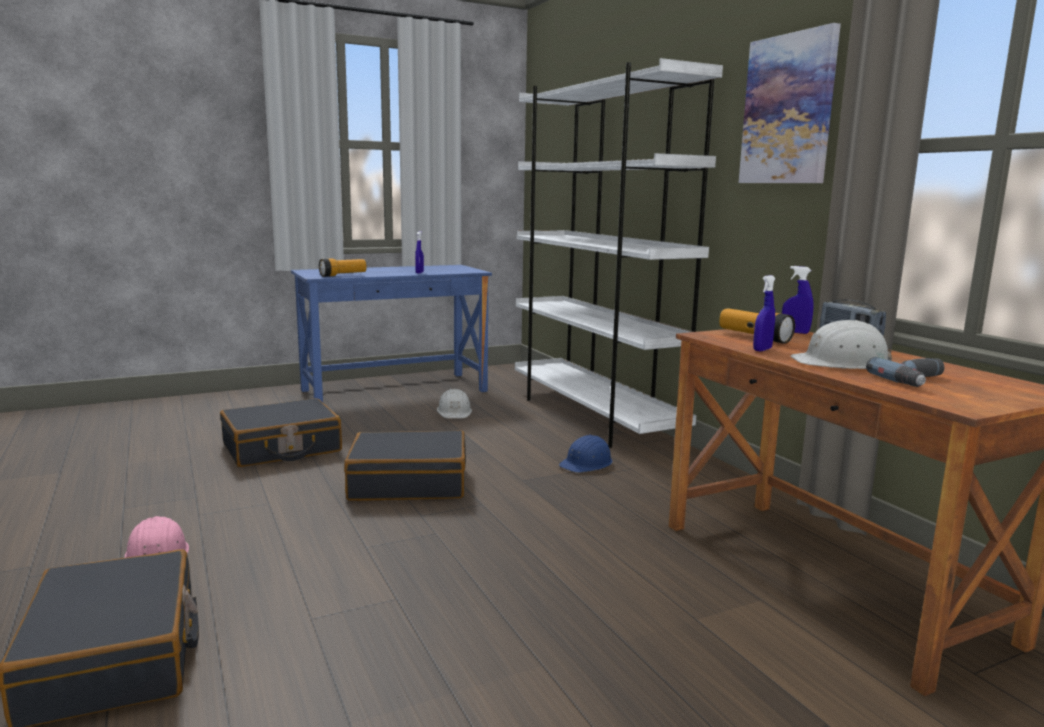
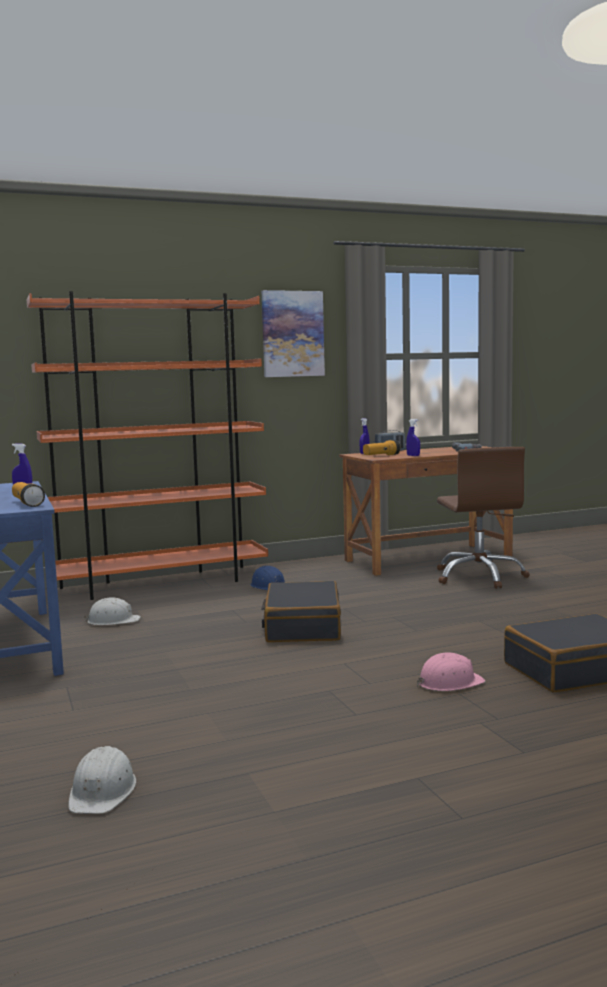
camera: 85 degrees left, 5 degrees down
black suitcase [220,398,342,467] -> none
white bookcase [515,58,723,448] -> orange bookcase [26,291,268,600]
white hard hat [791,320,892,369] -> white hard hat moved to [68,746,136,814]
none -> brown office chair [437,447,530,589]

